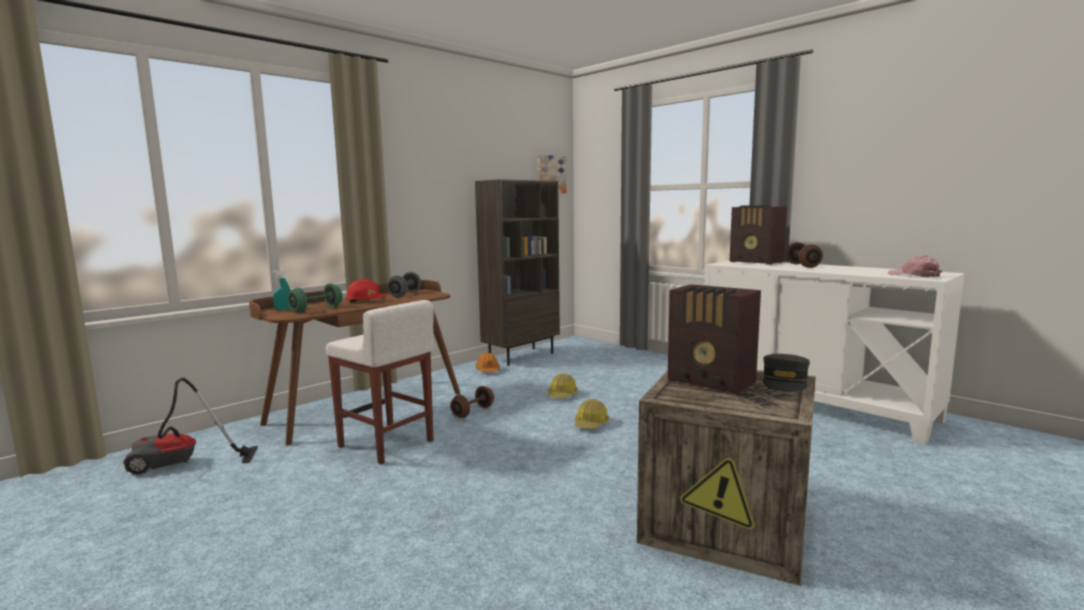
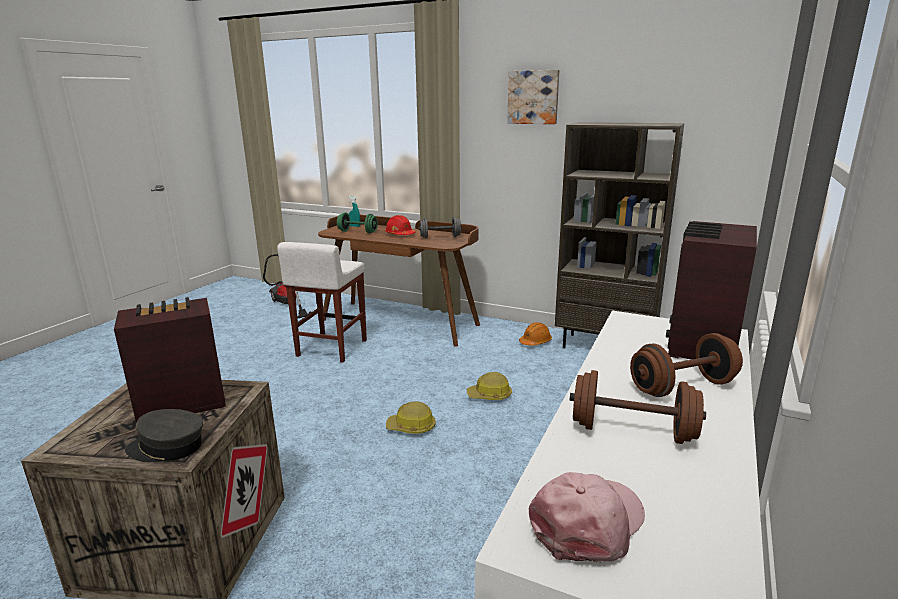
camera: 70 degrees right, 10 degrees up
brown dumbbell [450,386,494,418] -> brown dumbbell moved to [570,370,706,444]
picture [537,154,567,193] -> picture moved to [507,70,559,124]
radio [668,284,761,395] -> radio turned 45 degrees clockwise [114,297,226,423]

